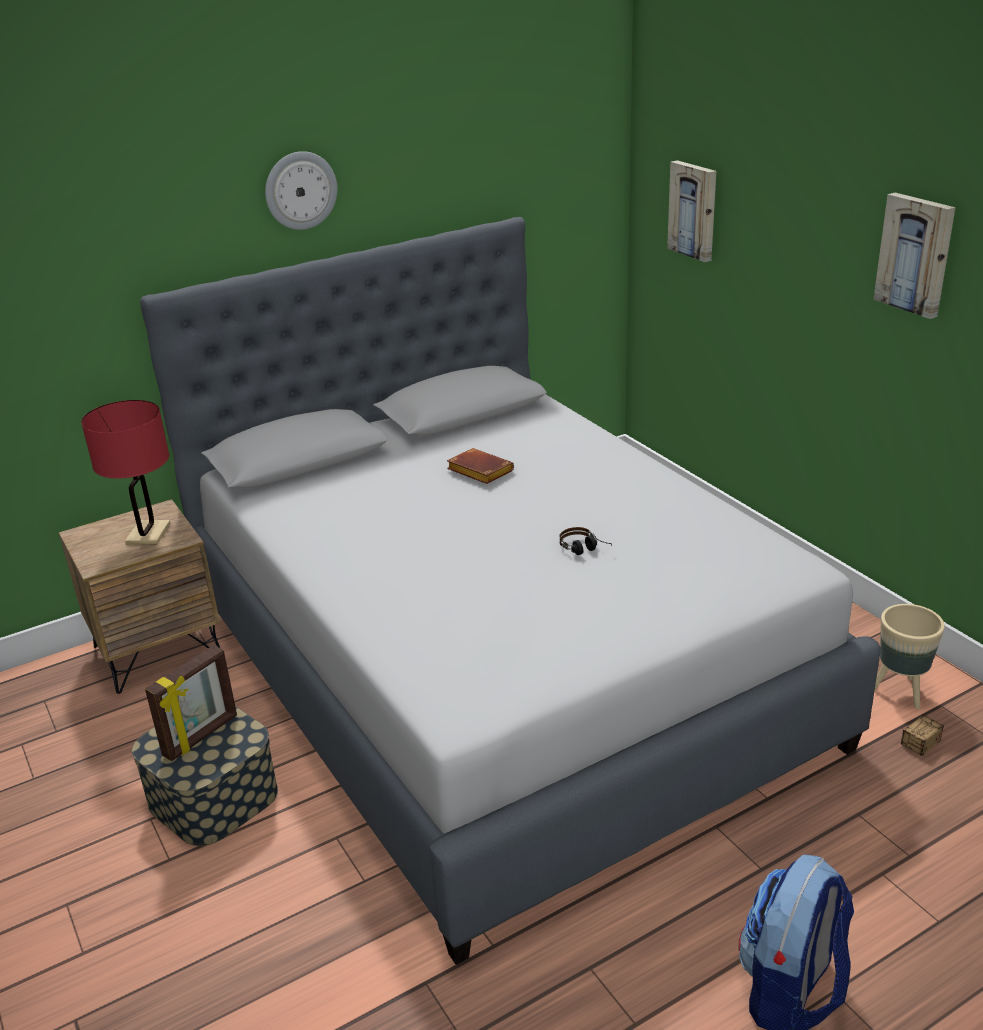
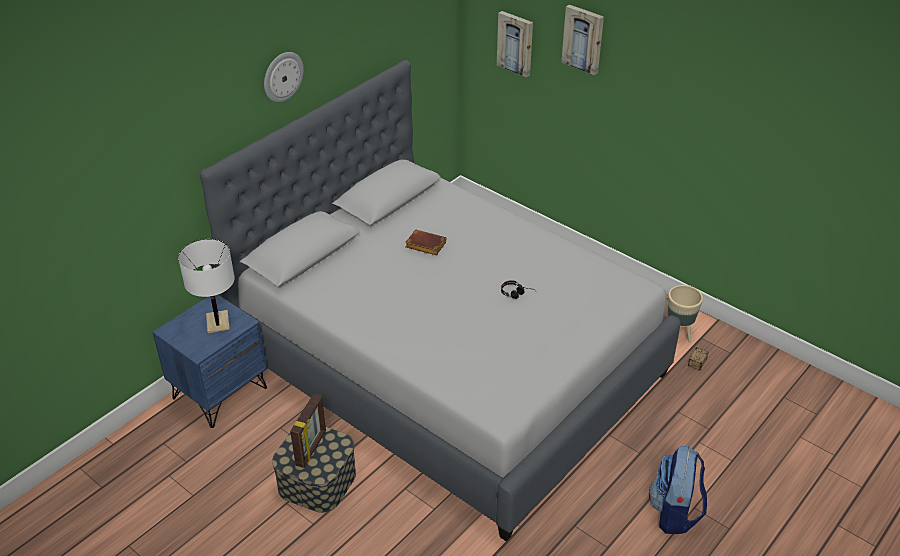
camera: 20 degrees left, 10 degrees up
brown nightstand [59,499,220,694] -> blue nightstand [152,295,267,428]
red table lamp [81,400,171,545] -> white table lamp [178,239,235,333]
picture [873,193,955,319] -> picture moved to [561,5,604,75]

